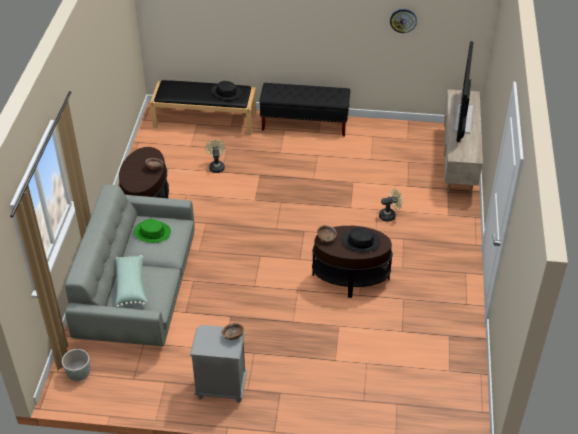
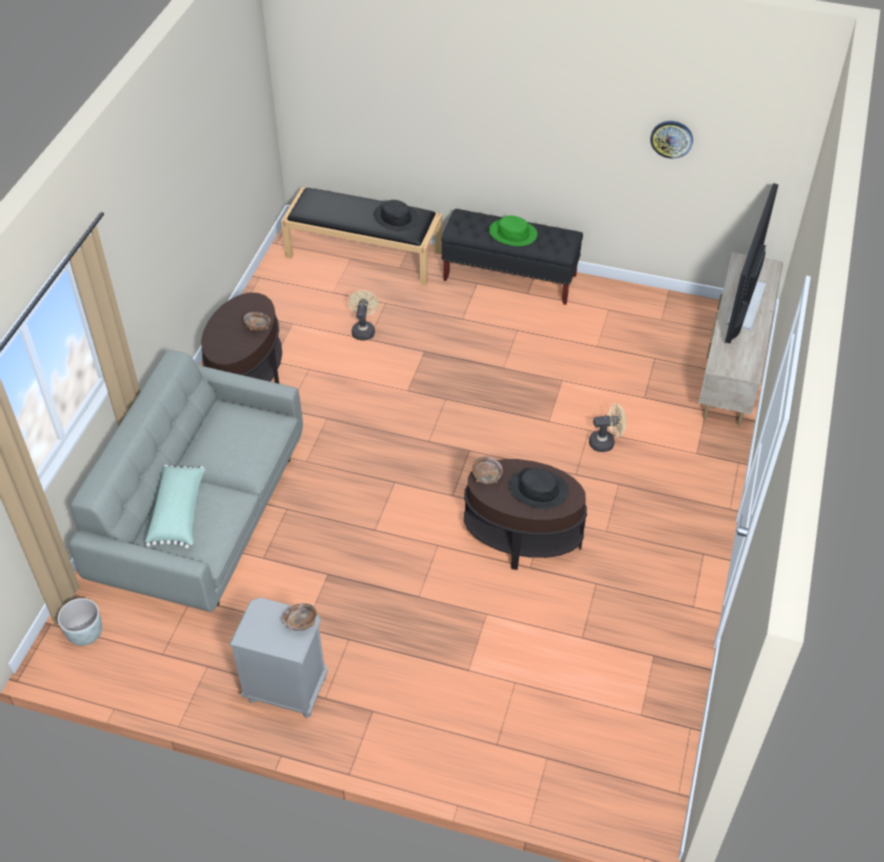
camera: 10 degrees right, 5 degrees up
green hat [134,219,171,243] -> green hat moved to [489,216,537,246]

